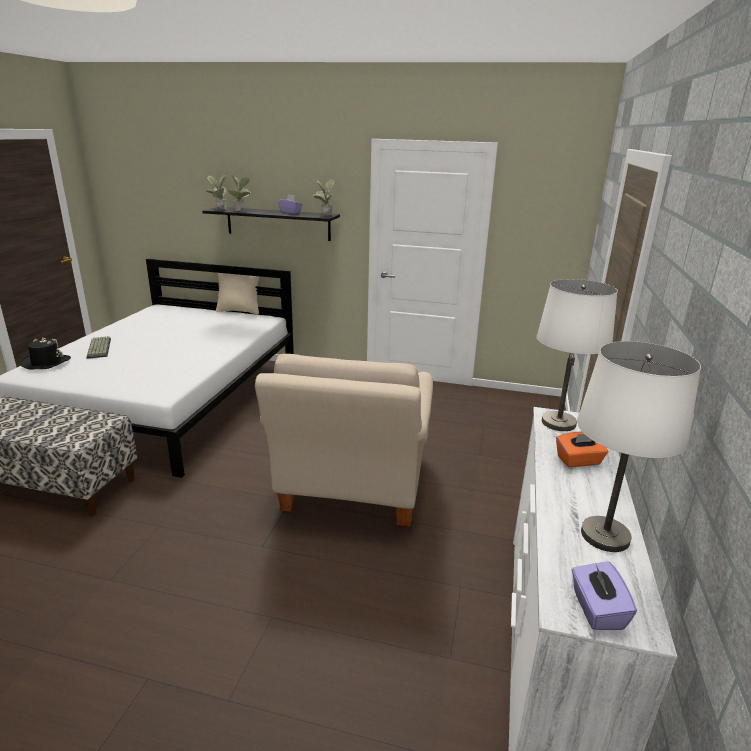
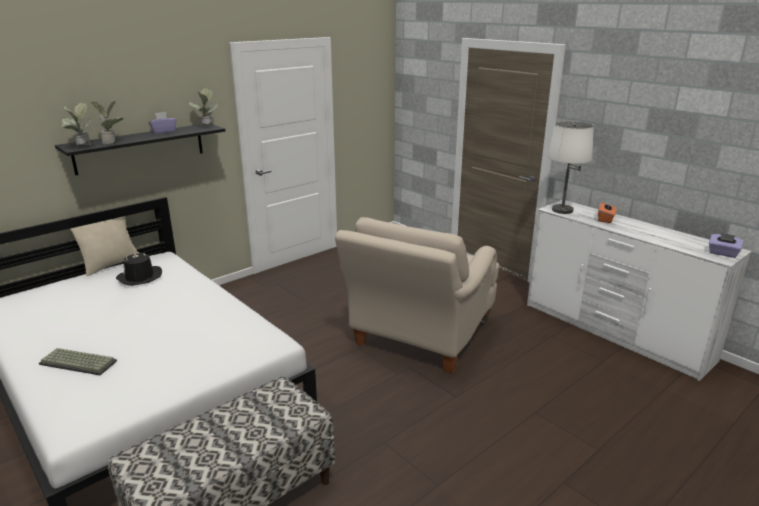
camera: 55 degrees left, 0 degrees up
black hat [21,338,71,370] -> black hat moved to [116,252,162,286]
beige armchair [255,354,433,527] -> beige armchair turned 75 degrees clockwise [335,217,499,373]
white table lamp [577,341,701,552] -> none

